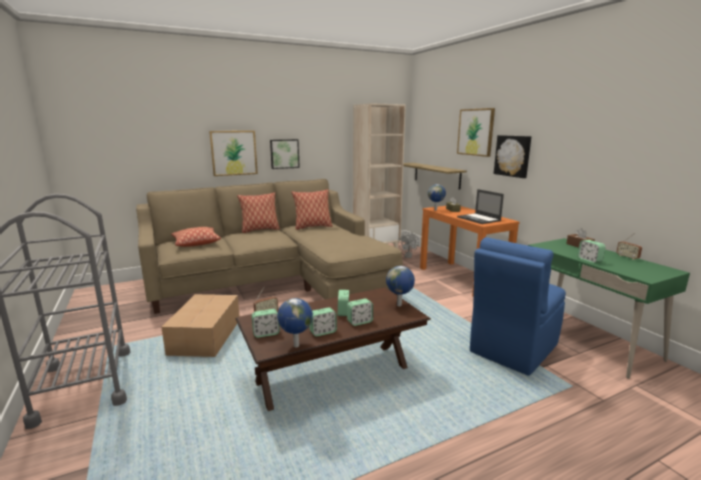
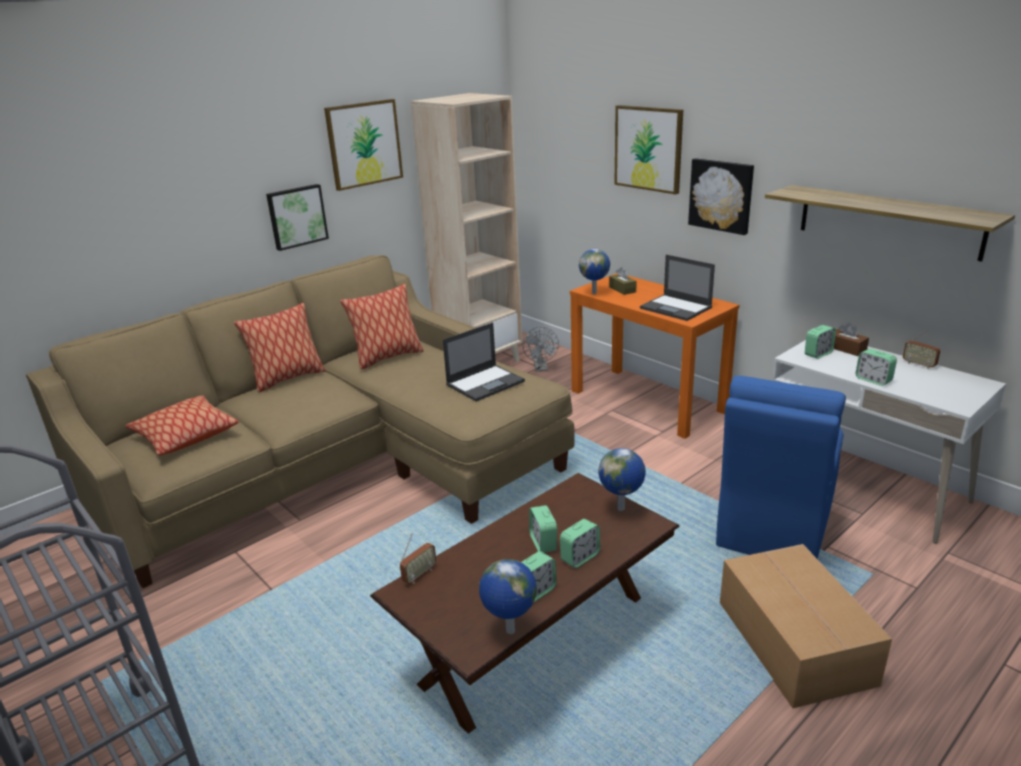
camera: 15 degrees left, 10 degrees up
cardboard box [161,294,240,357] -> cardboard box moved to [720,544,892,708]
picture [209,131,258,176] -> picture moved to [324,99,403,191]
alarm clock [252,309,280,338] -> alarm clock moved to [805,325,836,359]
shelf [403,163,467,190] -> shelf moved to [765,185,1015,262]
green desk [528,238,690,379] -> white desk [772,340,1006,544]
none -> laptop [443,323,525,402]

